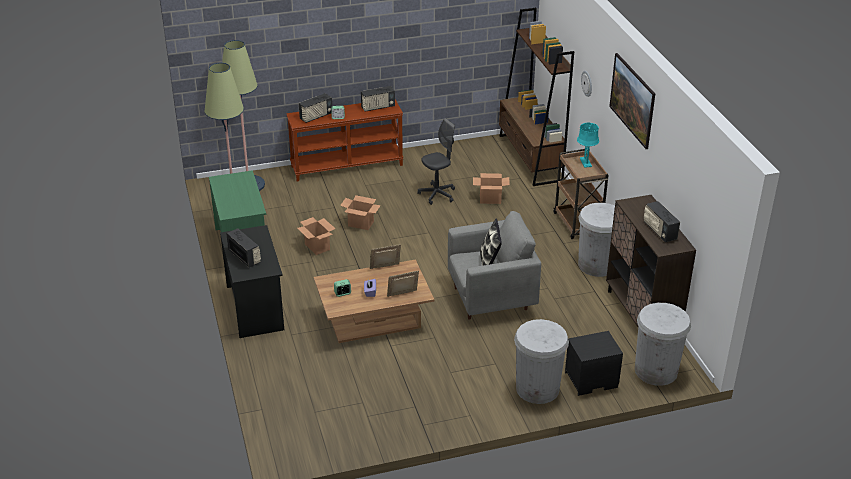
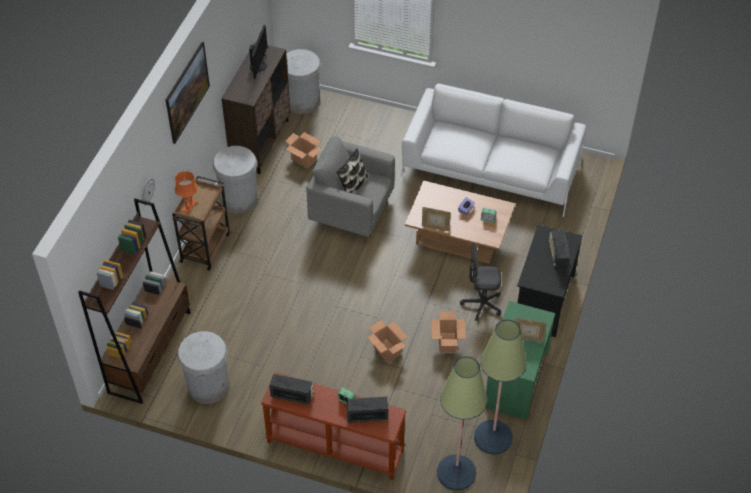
camera: 145 degrees left, 15 degrees up
picture frame [387,271,419,297] -> picture frame moved to [514,318,547,342]
grey office chair [417,118,455,205] -> grey office chair moved to [460,242,501,321]
cardboard box [473,173,510,204] -> cardboard box moved to [285,132,322,169]
white trash can [514,319,569,404] -> white trash can moved to [177,331,229,404]
black nightstand [565,331,623,396] -> none
turquoise table lamp [577,123,599,168] -> orange table lamp [175,171,198,214]
radio [644,201,680,243] -> monitor [249,25,267,79]
none -> white sofa [400,83,586,217]

